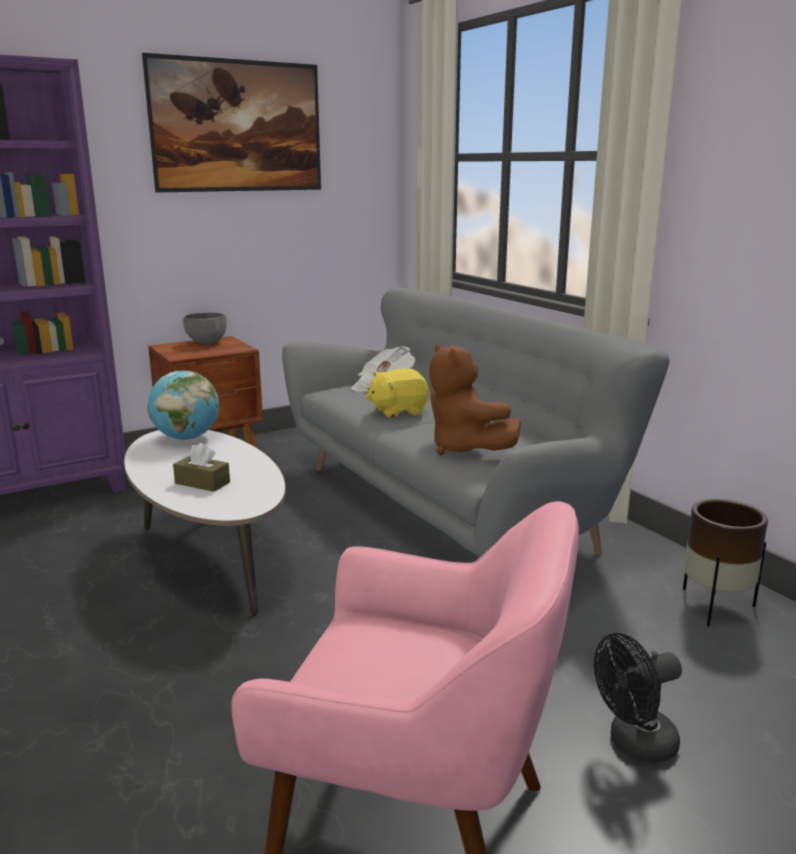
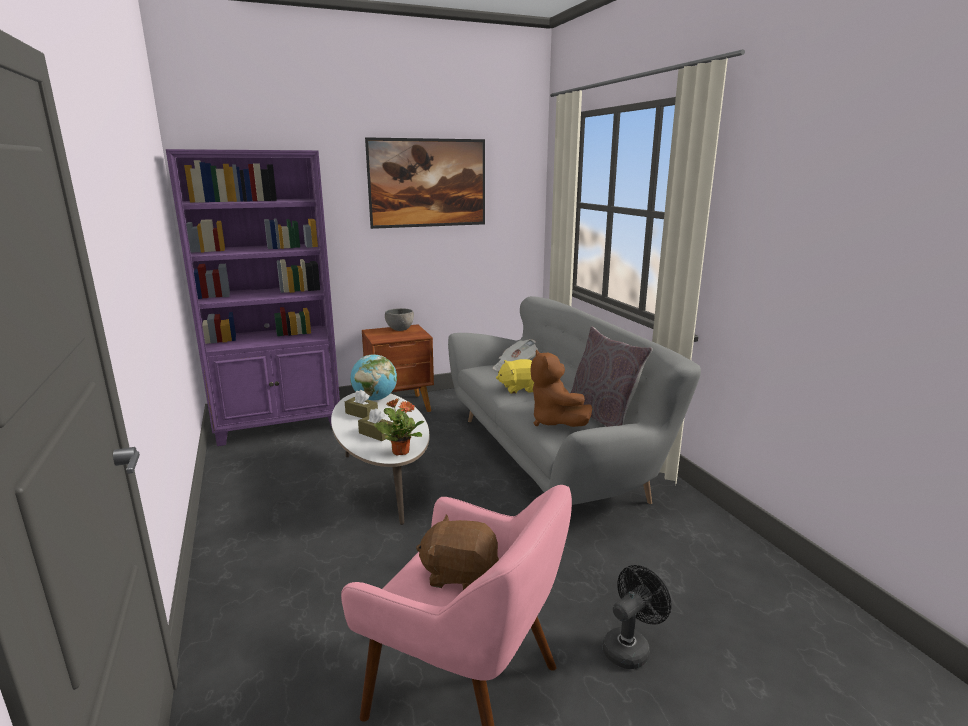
camera: 10 degrees right, 0 degrees up
black fan [594,633,682,763] -> black fan turned 150 degrees clockwise [603,565,671,669]
brown planter [683,499,768,627] -> none
none -> brown tissue box [345,390,378,418]
none -> potted plant [374,398,424,456]
none -> brown plush toy [416,514,499,590]
none -> grey pillow [570,326,653,427]

